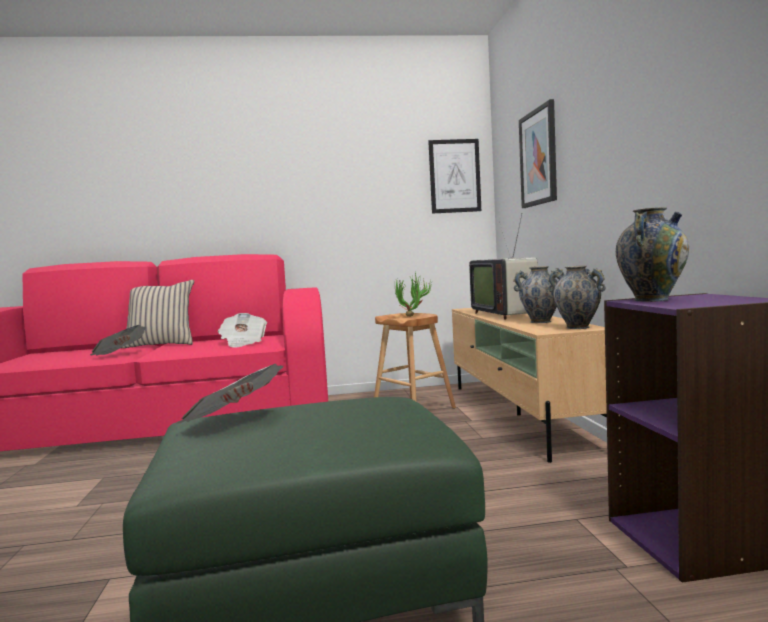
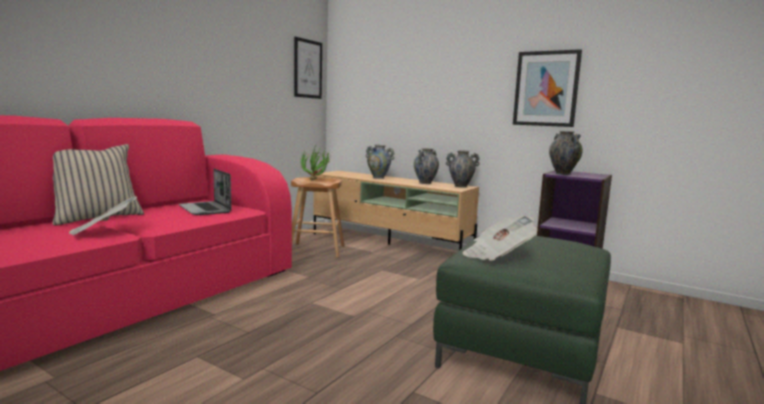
camera: 50 degrees left, 5 degrees up
newspaper [218,313,267,348] -> laptop [178,168,232,215]
television [469,214,538,320] -> vase [366,145,395,179]
picture [519,99,557,208] -> picture moved to [513,49,582,127]

